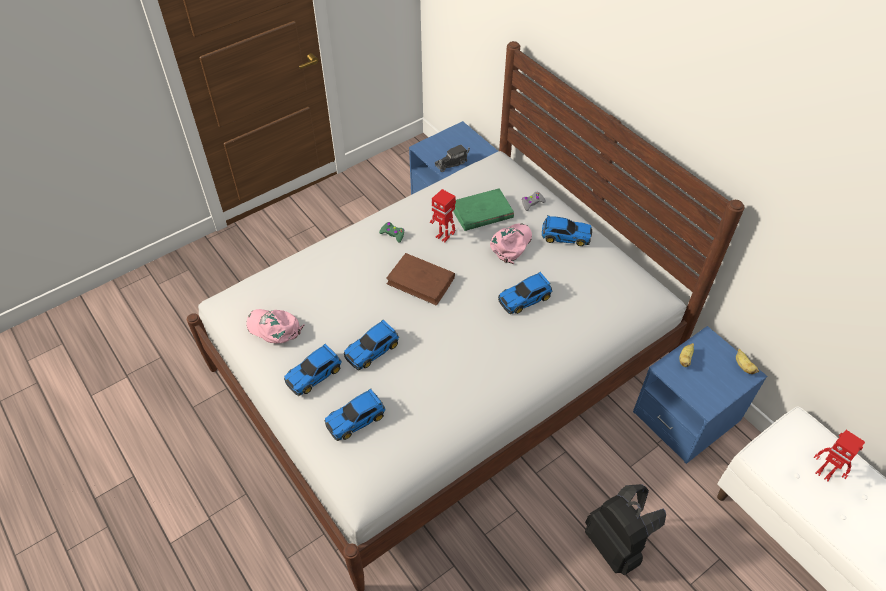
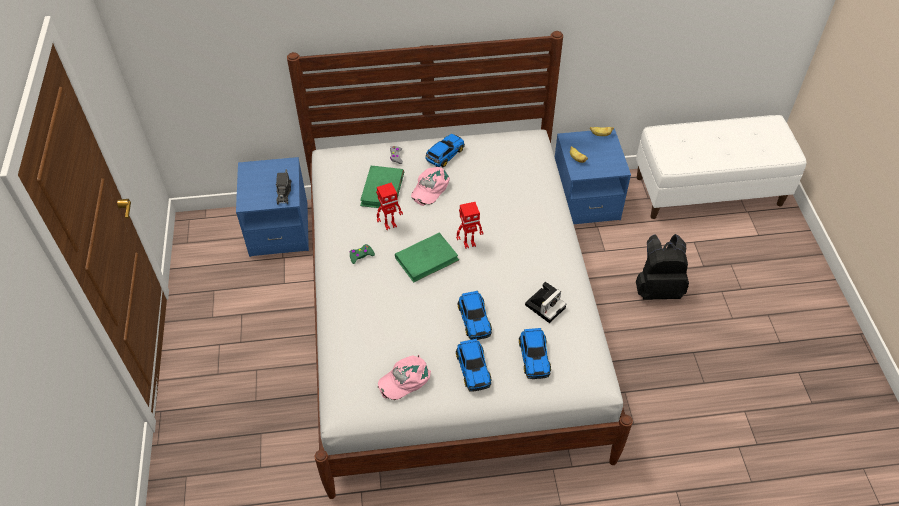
camera: 60 degrees left, 0 degrees up
brown book [386,253,455,306] -> green book [395,232,459,283]
pink cap [490,223,532,264] -> pink cap turned 120 degrees counterclockwise [411,167,450,206]
toy car [498,272,552,314] -> none
toy robot [814,430,865,482] -> toy robot moved to [456,202,484,249]
none -> camera [525,282,566,323]

